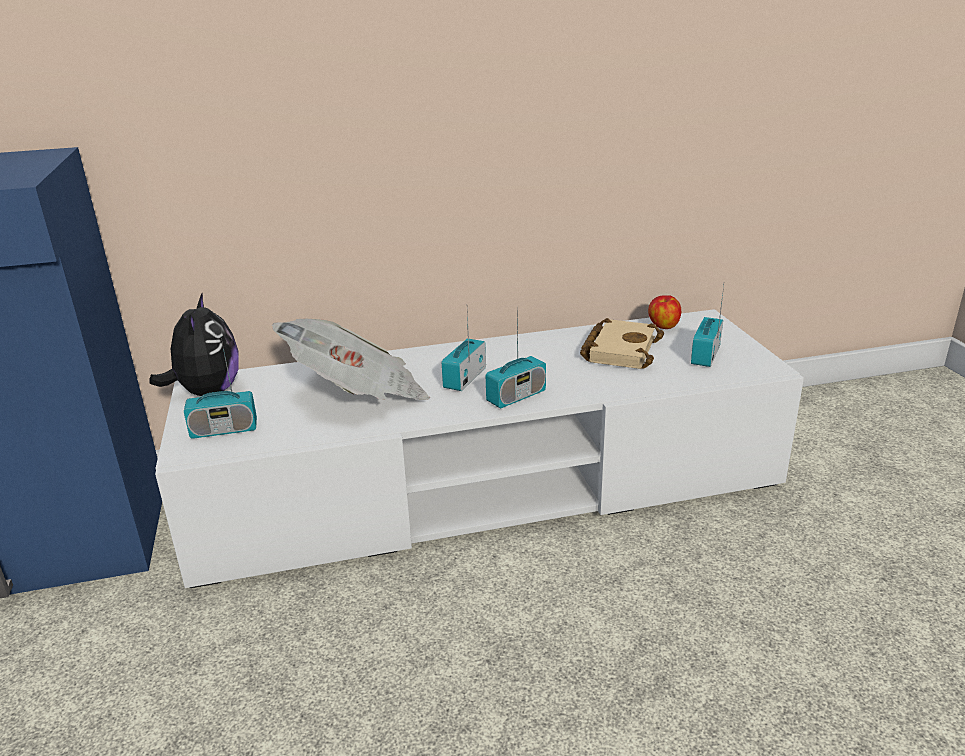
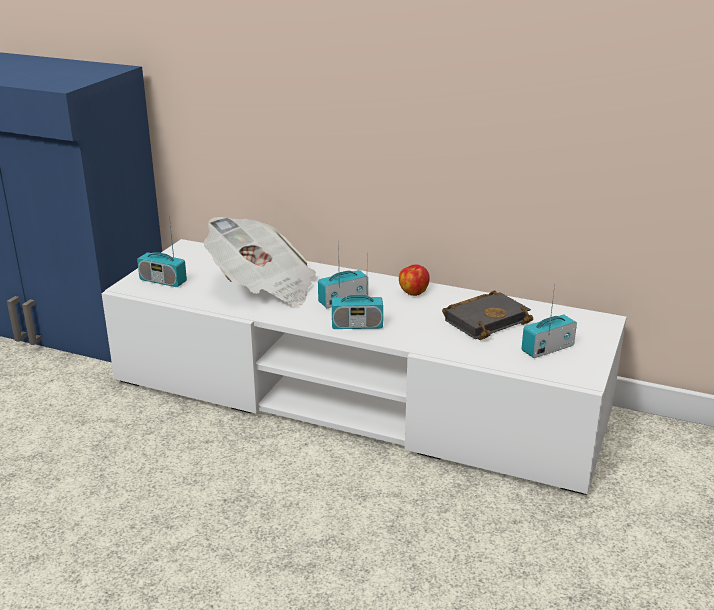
camera: 35 degrees right, 0 degrees up
plush toy [150,292,239,396] -> none
beige book [580,318,664,369] -> black book [442,290,533,340]
apple [648,295,681,329] -> apple moved to [399,265,430,296]

